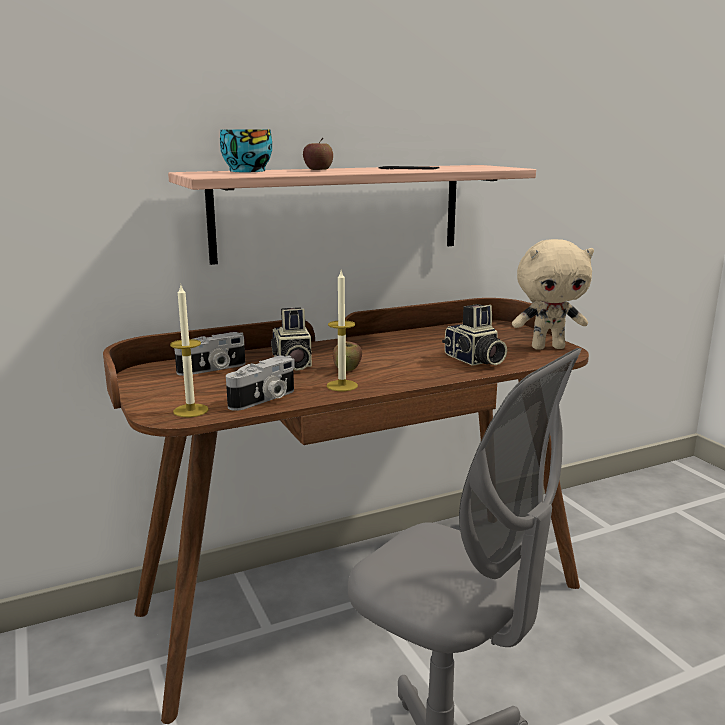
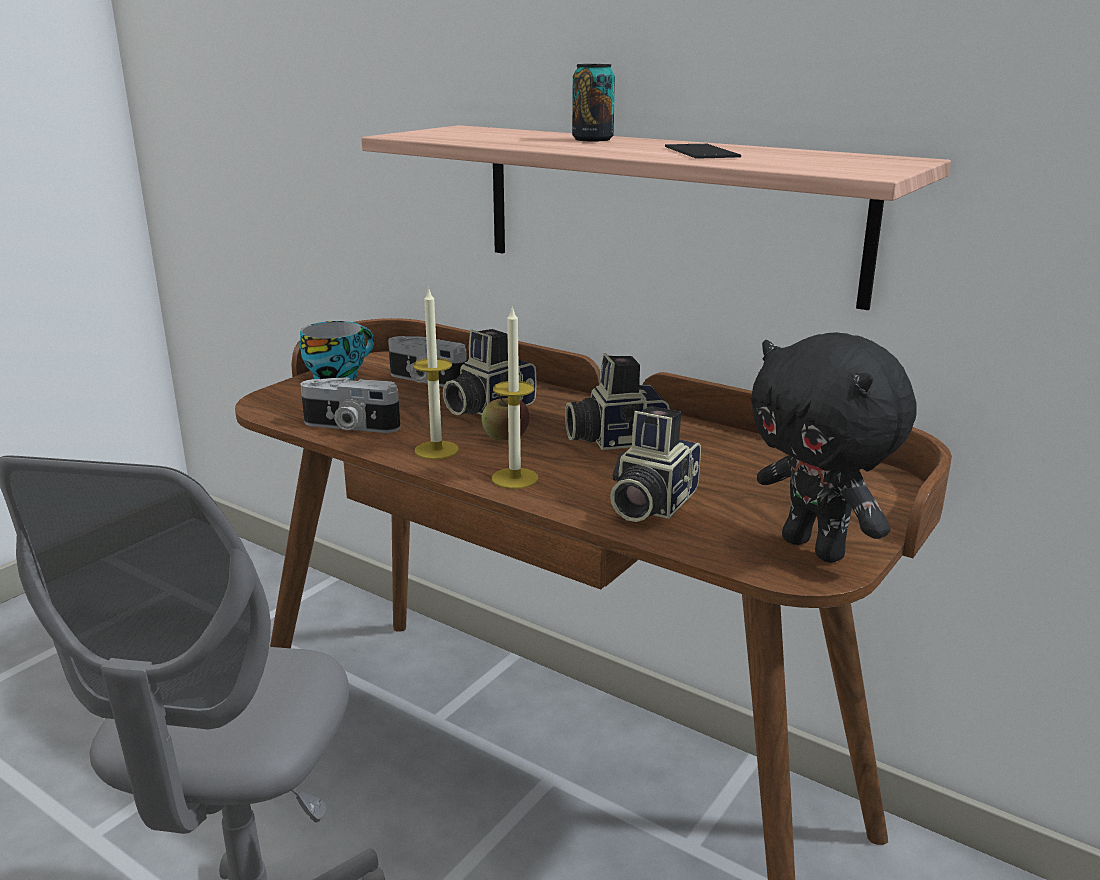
camera: 60 degrees right, 5 degrees up
candle [170,285,209,417] -> candle moved to [492,306,539,489]
cup [220,130,272,172] -> cup moved to [300,321,374,381]
apple [303,138,333,170] -> can [572,64,615,142]
beige plush toy [512,239,594,350] -> black plush toy [751,332,917,563]
none -> camera [565,353,670,450]

